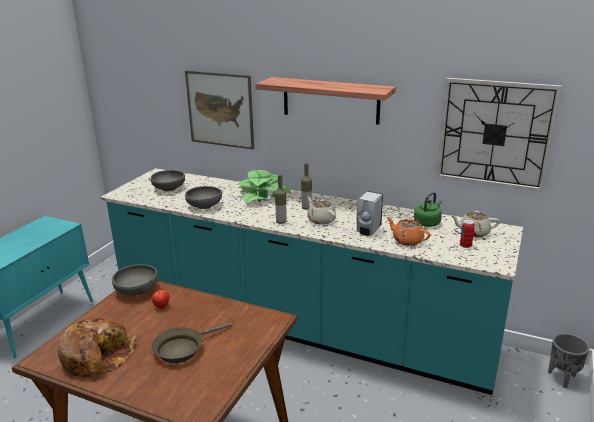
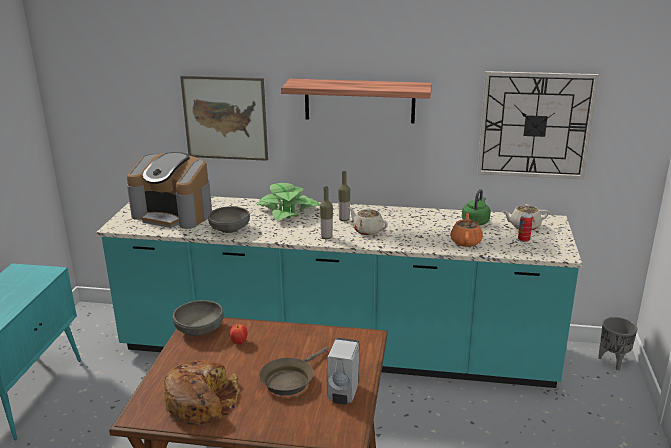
camera: 15 degrees left, 0 degrees up
grey bowl [151,170,185,191] -> coffee machine [127,152,212,229]
white soap dispenser [357,191,383,236] -> white soap dispenser moved to [327,338,360,405]
orange teapot [387,217,431,246] -> orange teapot turned 75 degrees clockwise [450,213,483,247]

